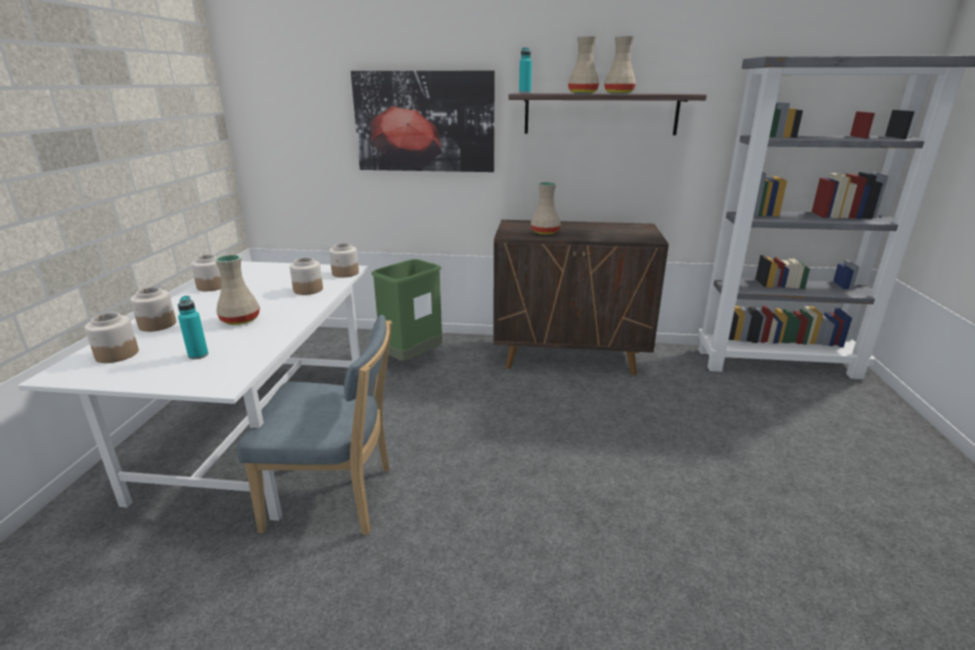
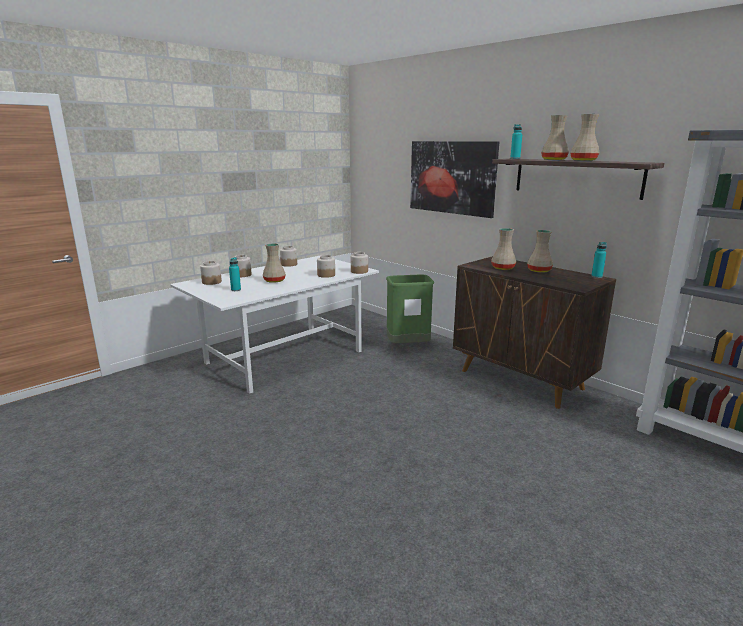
camera: 40 degrees right, 5 degrees down
blue chair [237,315,392,535] -> none
none -> beige vase [527,230,553,273]
none -> turquoise bottle [591,242,607,278]

